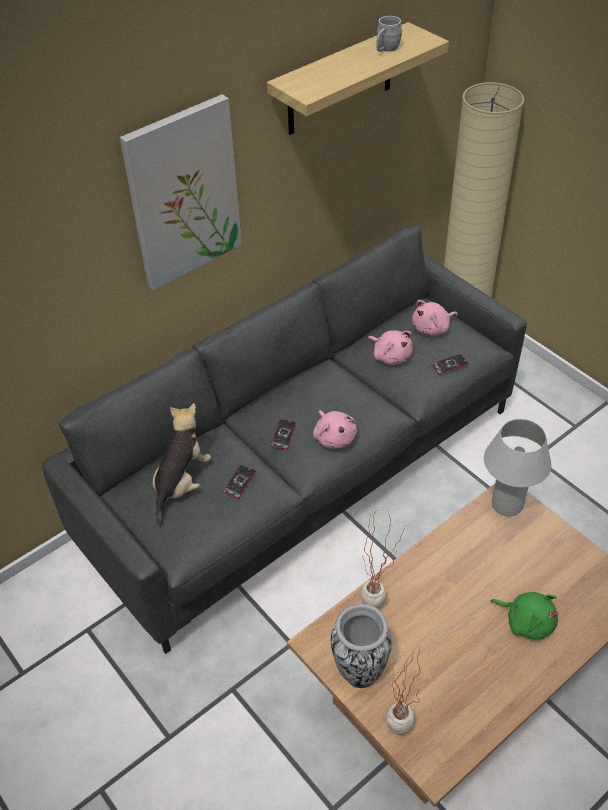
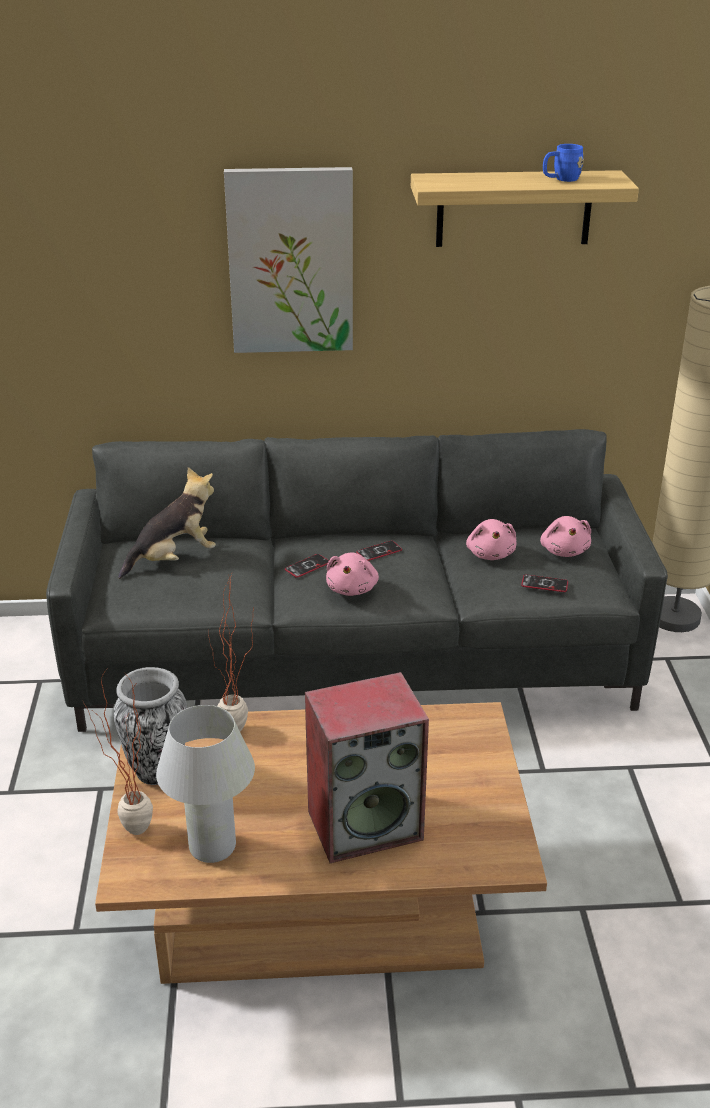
camera: 35 degrees right, 15 degrees down
phone [223,465,256,499] -> phone moved to [356,541,402,561]
grey mug [376,16,402,52] -> blue mug [543,144,584,182]
pink plush toy [412,300,458,336] -> pink plush toy turned 105 degrees counterclockwise [540,516,591,557]
white table lamp [484,419,551,516] -> white table lamp moved to [156,705,255,863]
green plush toy [490,592,558,640] -> speaker [305,672,429,863]

